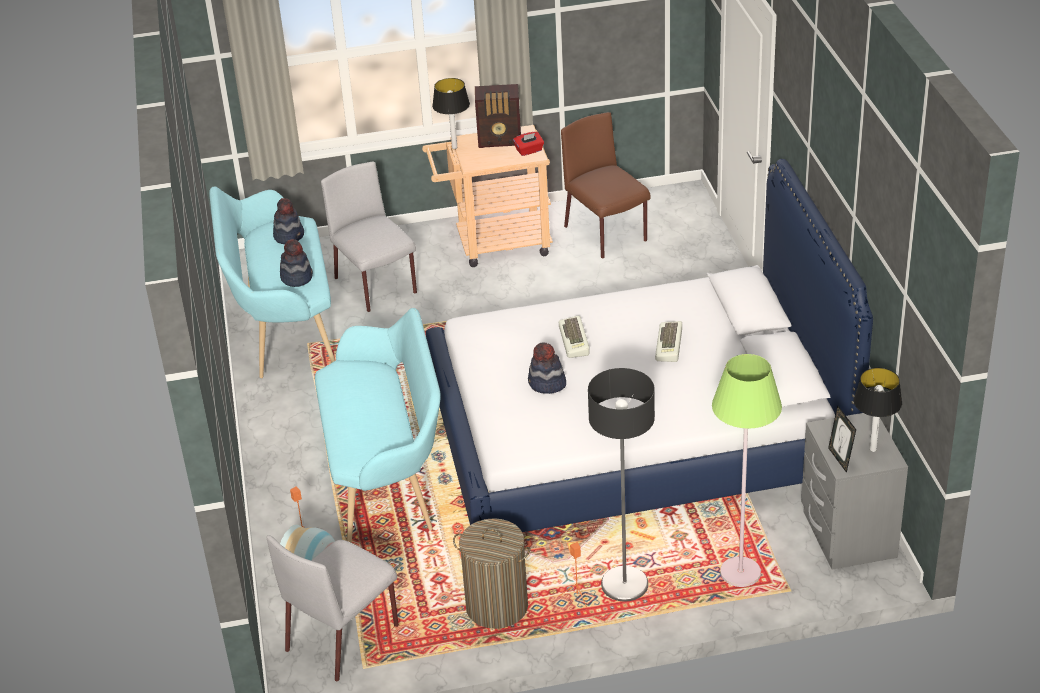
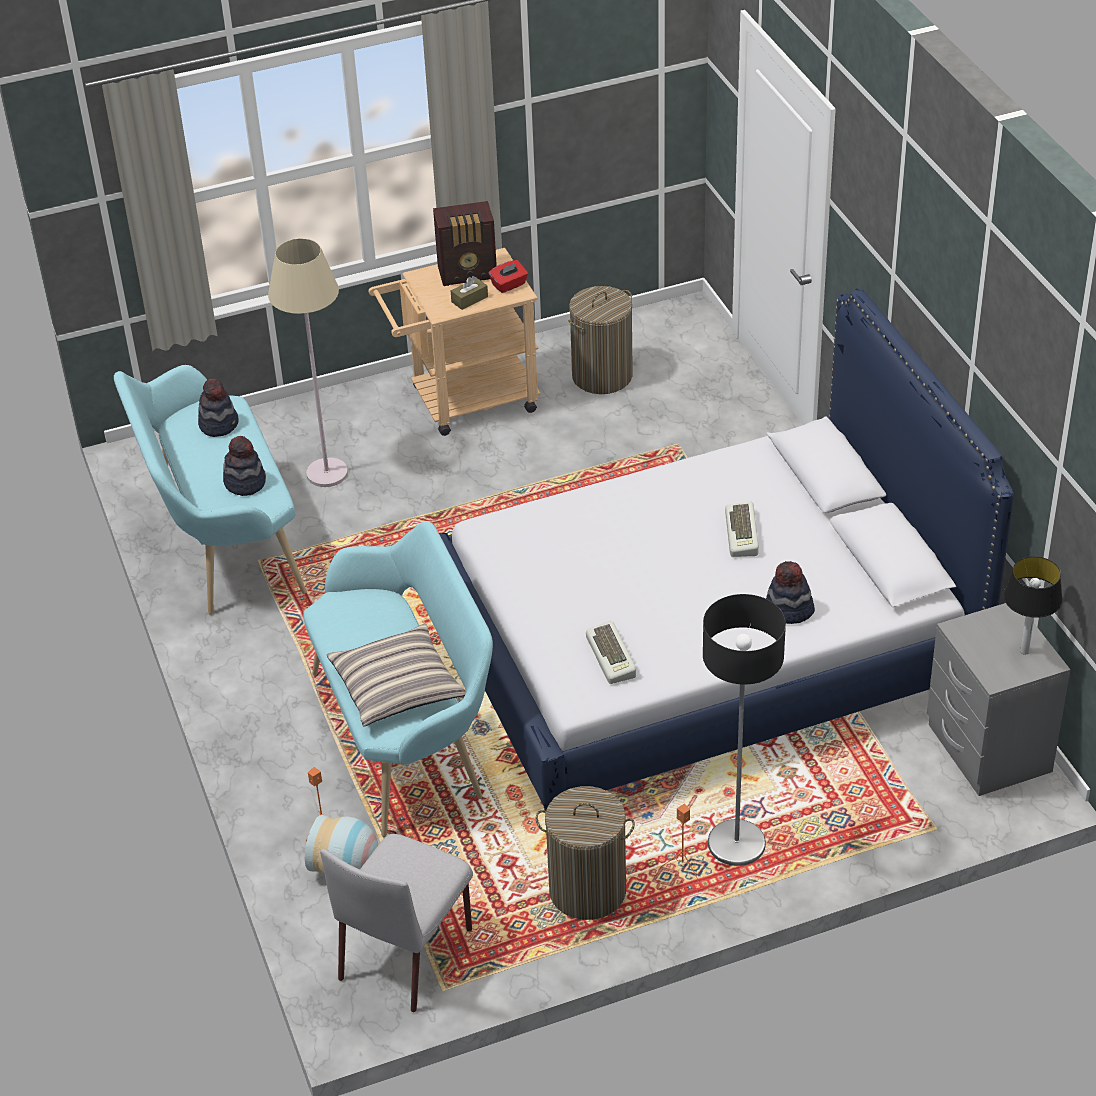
camera: 10 degrees left, 5 degrees up
grey chair [321,162,417,312] -> beige floor lamp [268,238,348,487]
table lamp [432,78,470,149] -> none
hat [528,342,566,394] -> hat moved to [766,561,815,624]
keyboard [559,316,590,358] -> keyboard moved to [586,621,636,684]
brown chair [561,112,651,258] -> laundry basket [568,286,633,394]
green floor lamp [712,354,782,587] -> none
picture frame [828,405,856,473] -> none
none -> pillow [327,624,466,727]
none -> brown tissue box [451,276,488,310]

